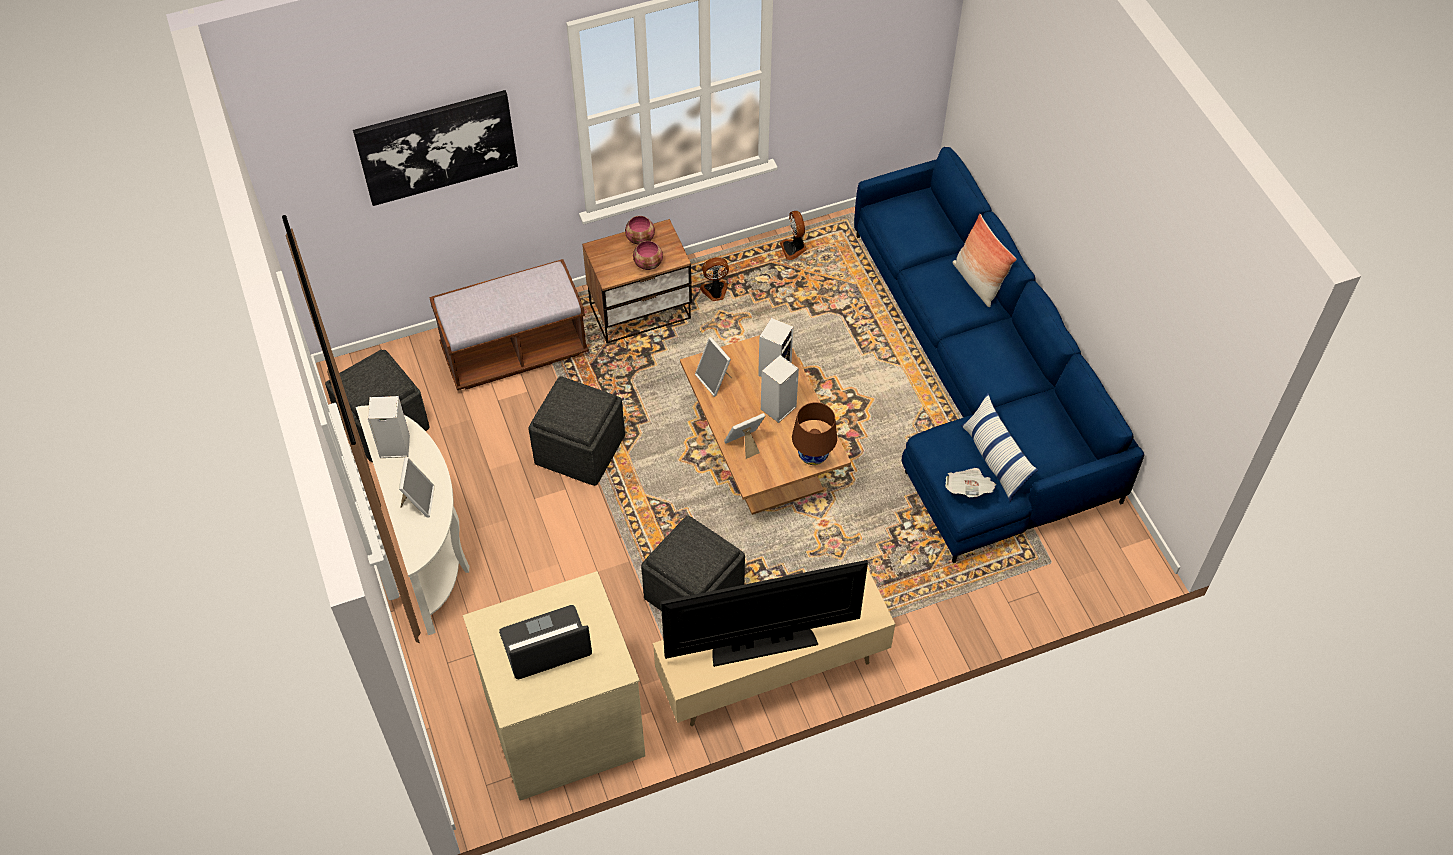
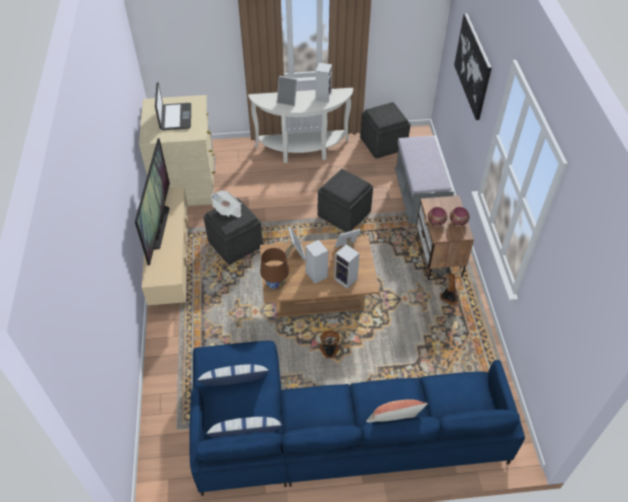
camera: 105 degrees right, 5 degrees down
brown bench [429,259,589,390] -> grey bench [395,135,454,224]
fan [780,211,807,260] -> fan moved to [320,330,340,358]
newspaper [945,468,996,497] -> newspaper moved to [211,191,242,217]
none -> pillow [205,417,283,438]

